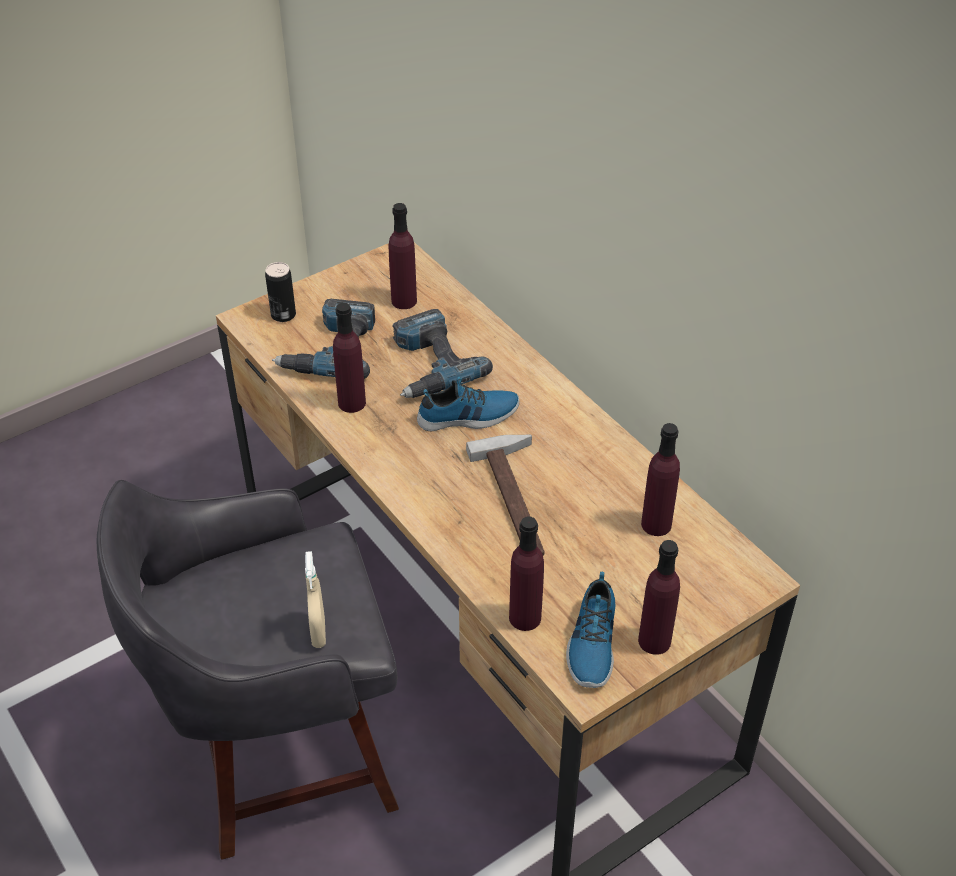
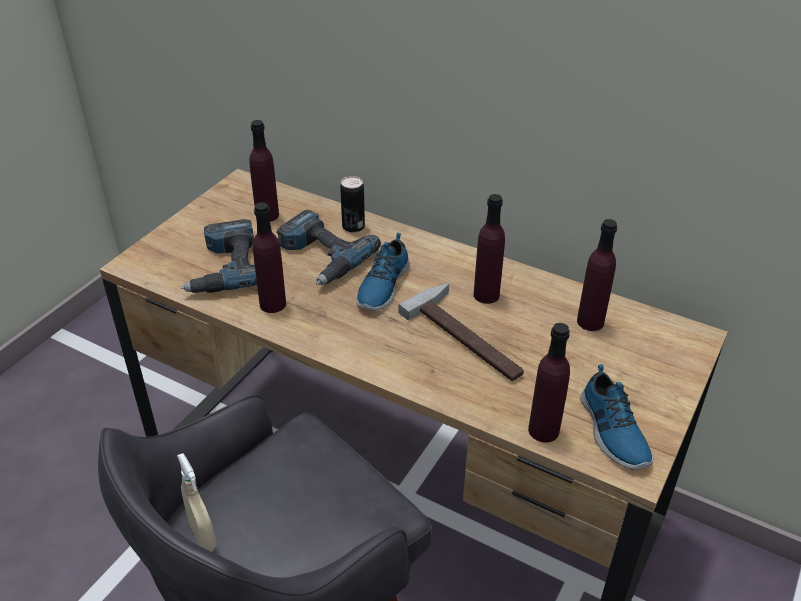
camera: 25 degrees left, 5 degrees down
can [265,262,296,322] -> can moved to [340,176,365,232]
beige spray bottle [305,551,326,648] -> beige spray bottle moved to [177,453,216,552]
shoe [417,376,519,431] -> shoe turned 150 degrees clockwise [356,233,410,311]
purple bottle [638,540,680,655] -> purple bottle moved to [474,194,505,304]

